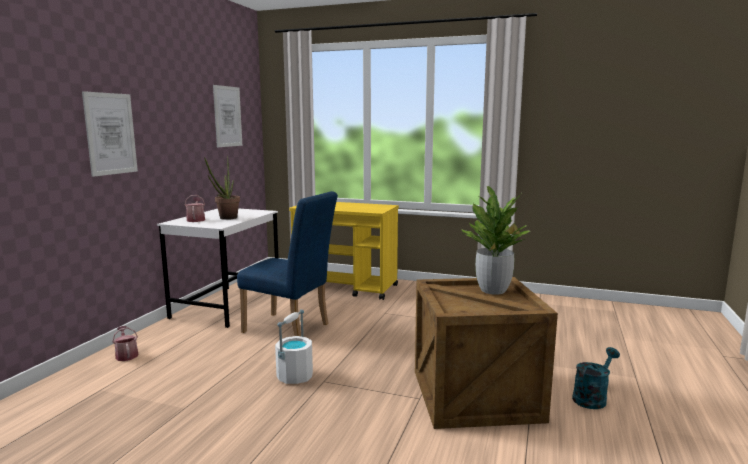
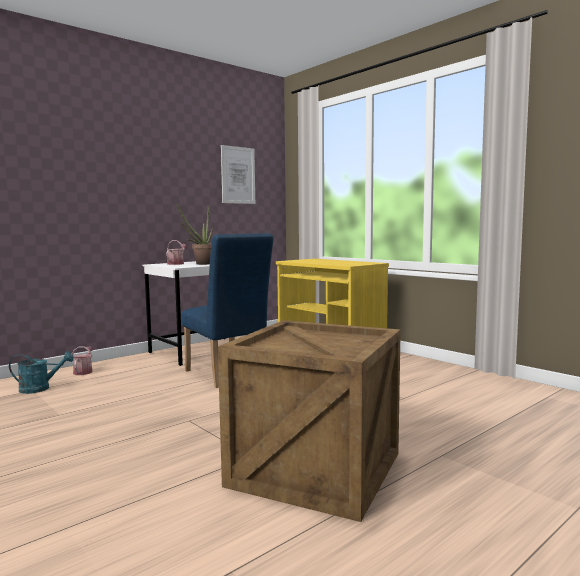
camera: 30 degrees right, 5 degrees down
picture [82,91,138,177] -> none
white bucket [275,309,313,384] -> none
potted plant [461,186,530,295] -> none
turquoise watering can [572,347,620,409] -> turquoise watering can moved to [9,351,74,394]

